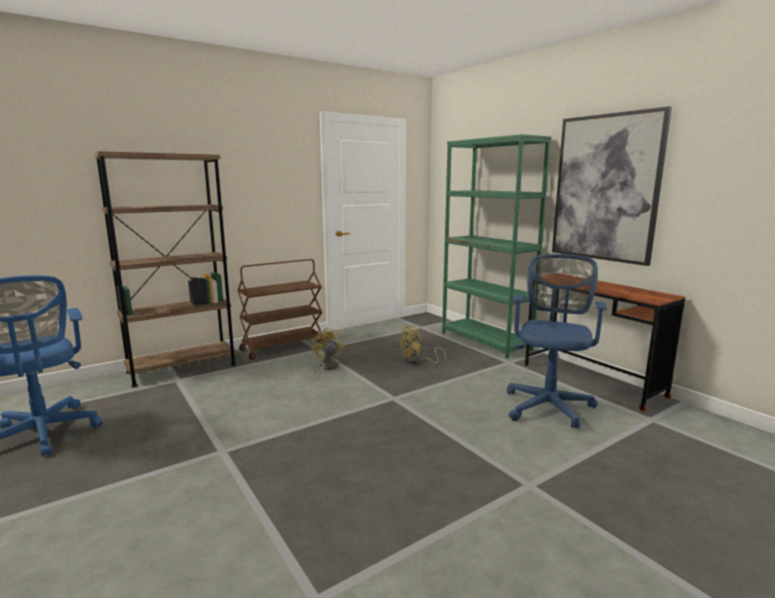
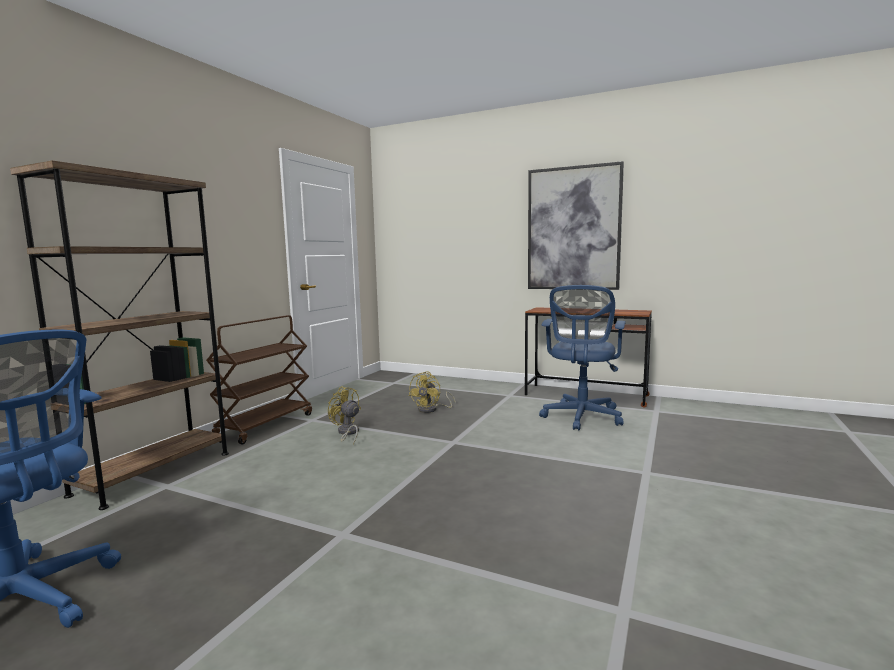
camera: 30 degrees left, 5 degrees down
green bookcase [442,134,551,359] -> none
blue office chair [507,254,607,429] -> blue office chair turned 150 degrees counterclockwise [539,285,626,430]

